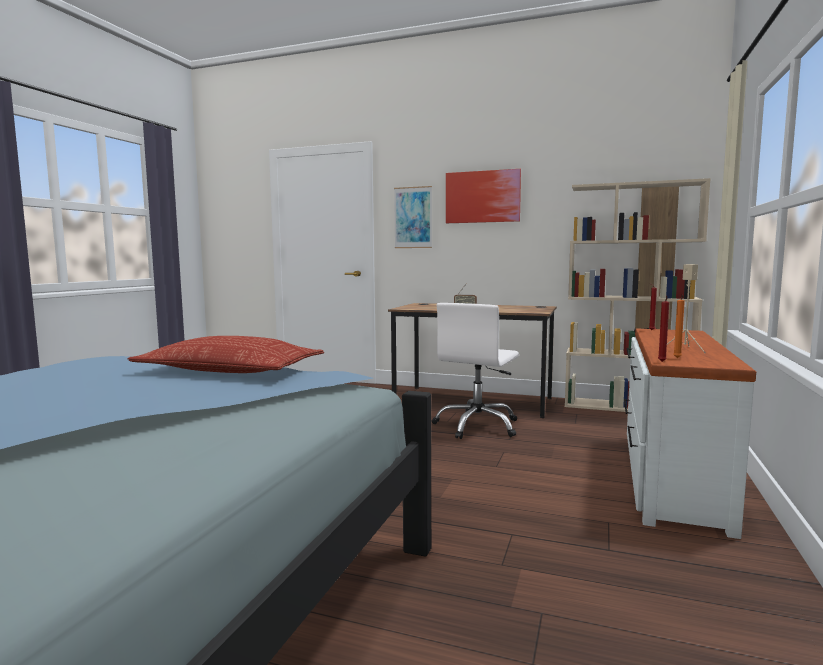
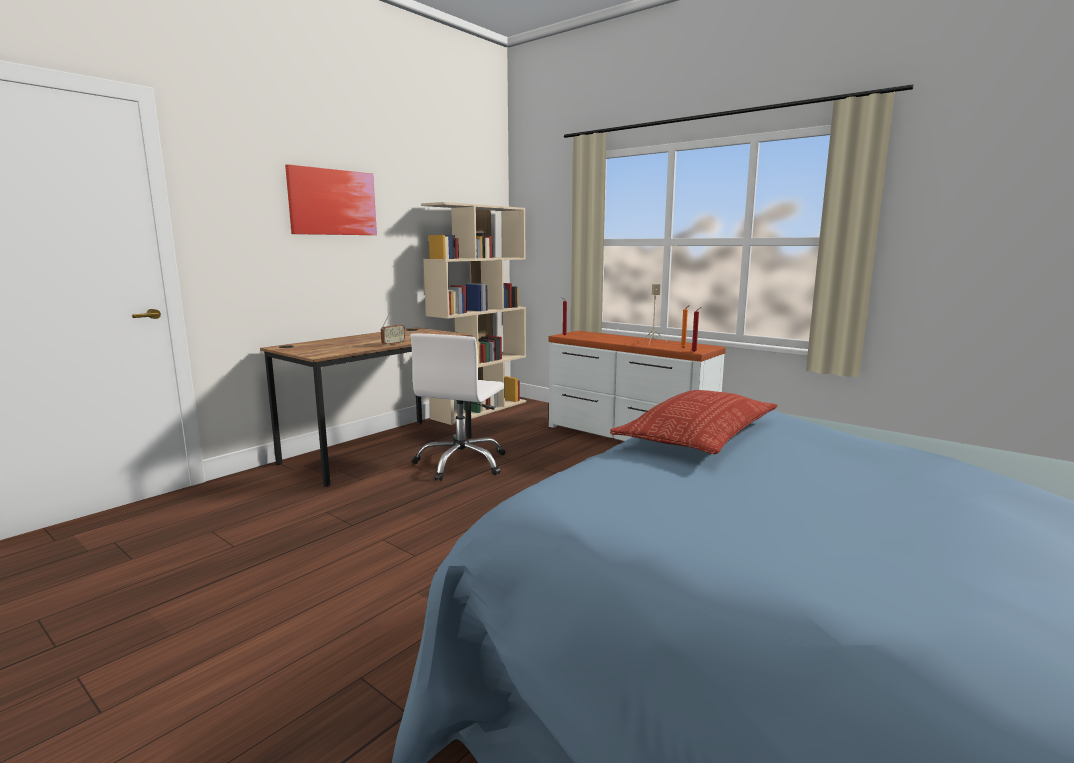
camera: 70 degrees left, 5 degrees up
picture [394,186,432,248] -> none
white office chair [432,303,519,439] -> white office chair turned 60 degrees clockwise [410,333,505,481]

